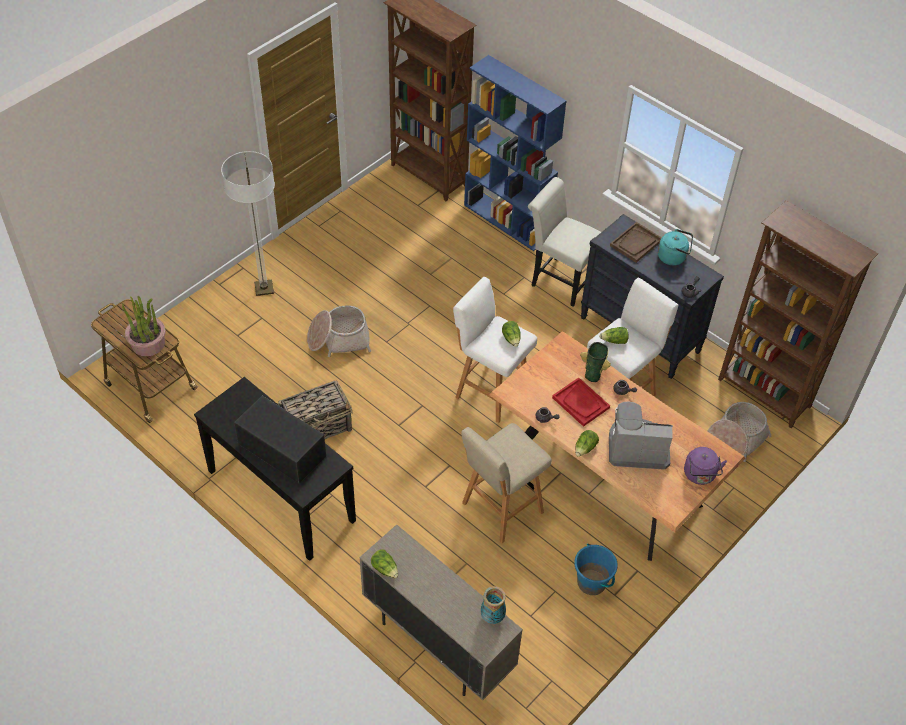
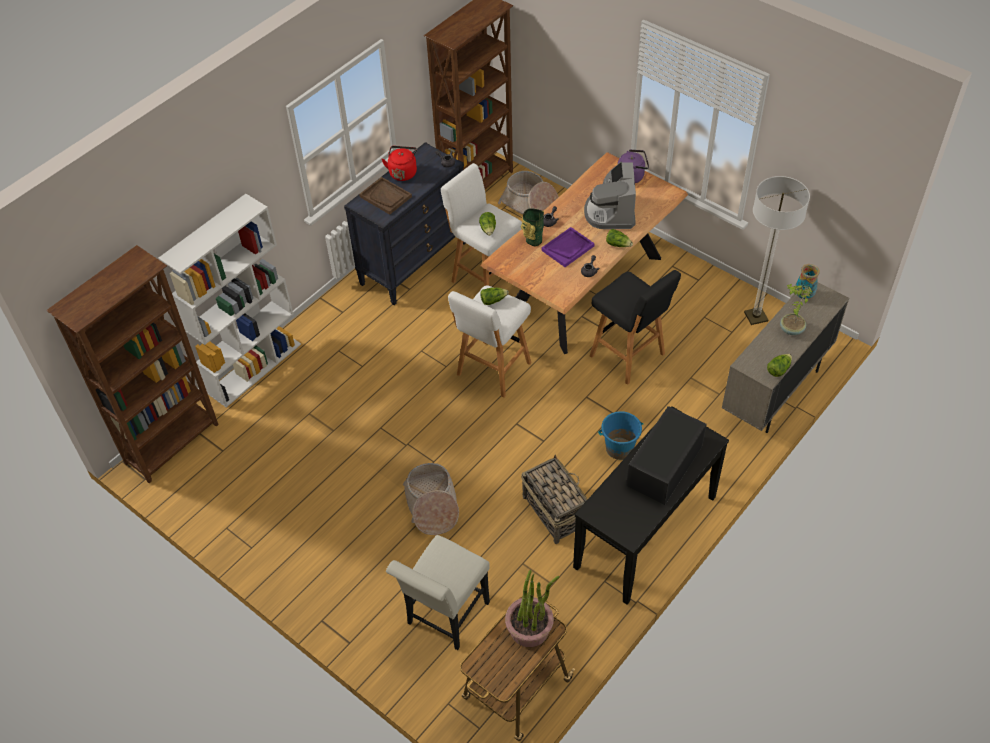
camera: 90 degrees left, 0 degrees up
floor lamp [221,151,275,296] -> floor lamp moved to [744,176,810,325]
beige stool [461,423,552,543] -> black stool [590,270,681,385]
blue bookcase [464,55,566,251] -> white bookcase [158,194,301,407]
white chair [528,177,601,307] -> white chair moved to [386,535,490,650]
red tray [552,378,610,427] -> purple tray [541,227,595,267]
blue bucket [574,544,618,595] -> blue bucket moved to [598,411,643,460]
turquoise kettle [658,229,693,265] -> red kettle [381,146,417,181]
none -> potted plant [780,284,812,335]

